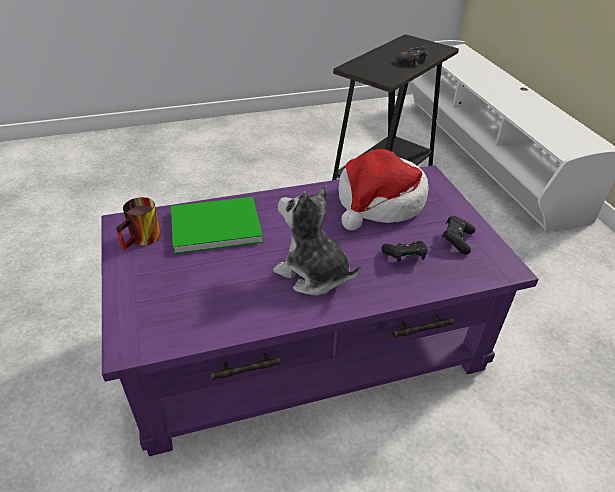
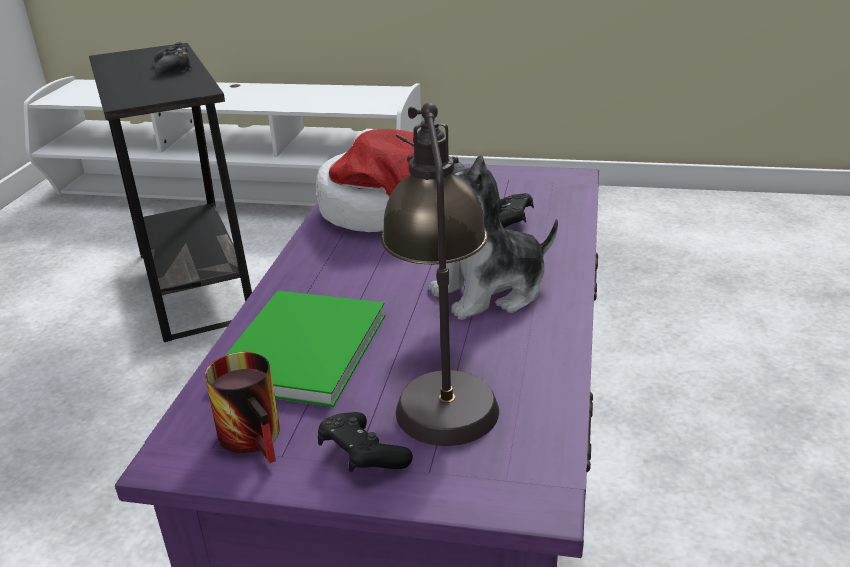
camera: 60 degrees left, 10 degrees down
black game controller [442,216,475,254] -> black game controller moved to [318,412,413,472]
none -> table lamp [381,103,499,446]

